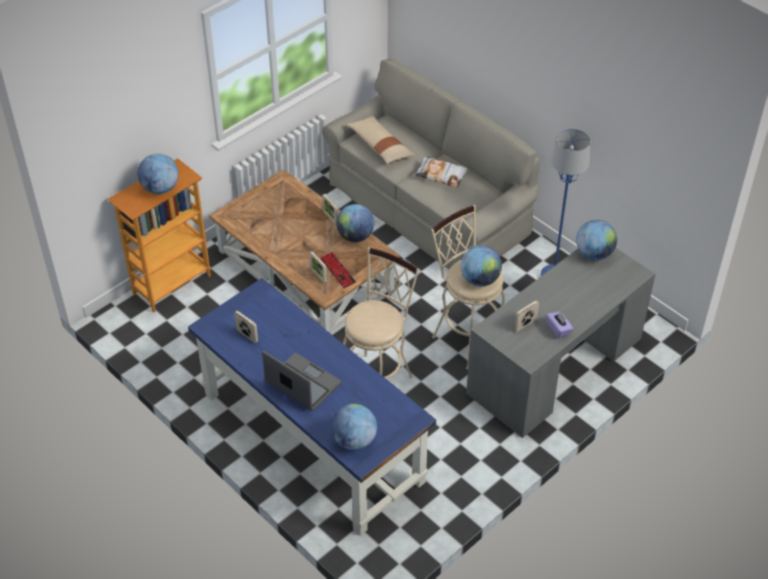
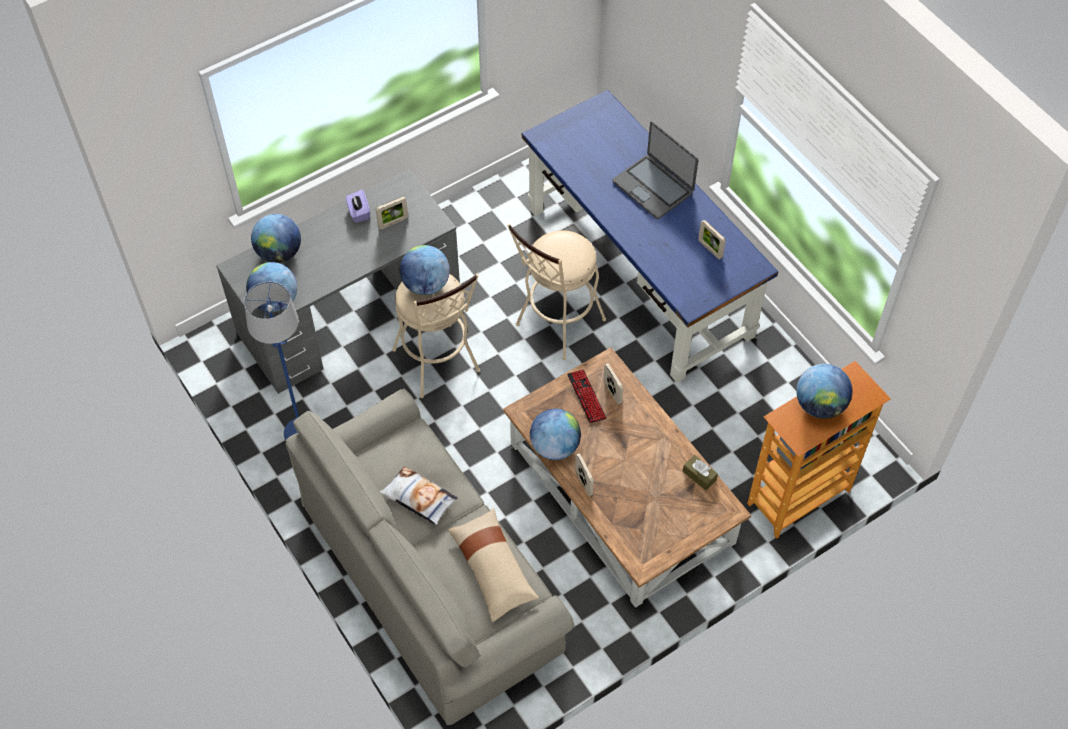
camera: 170 degrees left, 10 degrees up
globe [331,404,377,450] -> globe moved to [251,214,301,263]
none -> brown tissue box [683,455,718,490]

